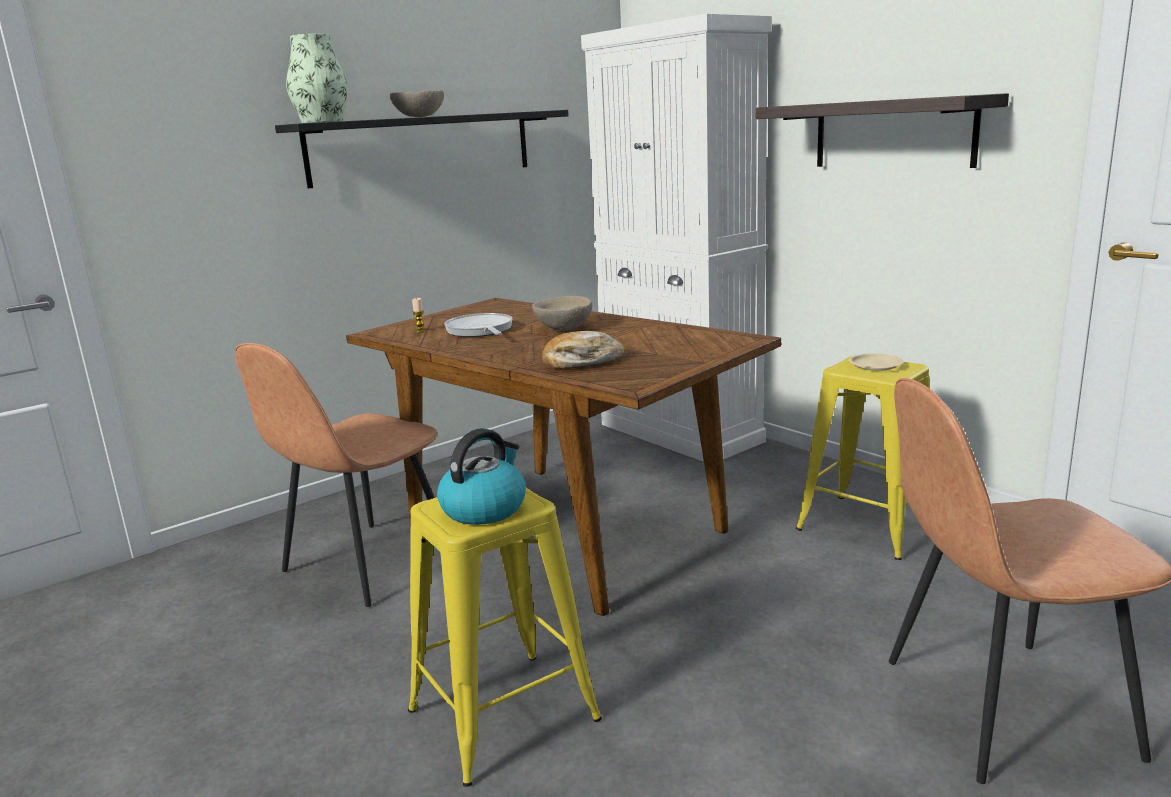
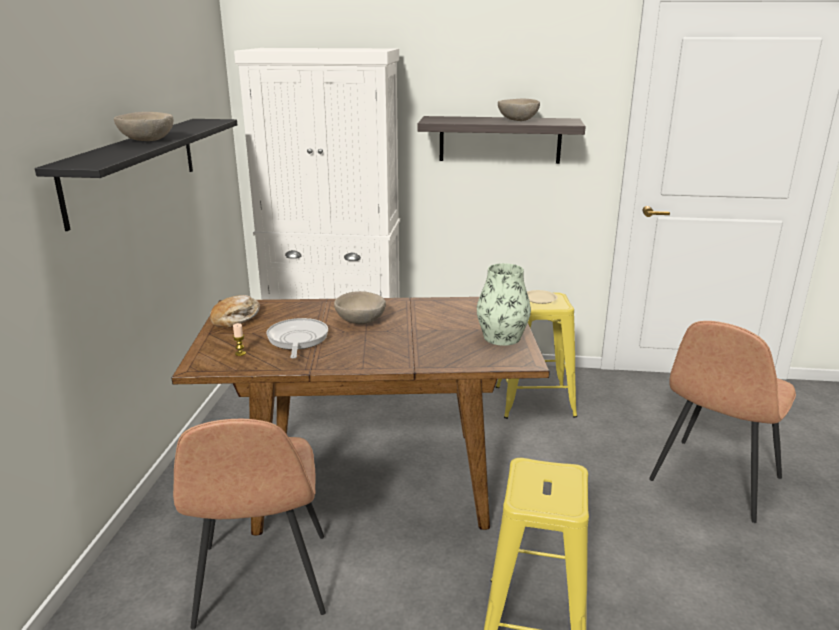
camera: 45 degrees left, 5 degrees up
vase [286,34,348,123] -> vase moved to [477,263,531,346]
kettle [437,428,526,525] -> none
frying pan [444,313,513,337] -> frying pan turned 60 degrees clockwise [267,318,328,359]
bread [542,331,624,369] -> bread moved to [210,295,260,328]
none -> beige bowl [498,99,540,121]

